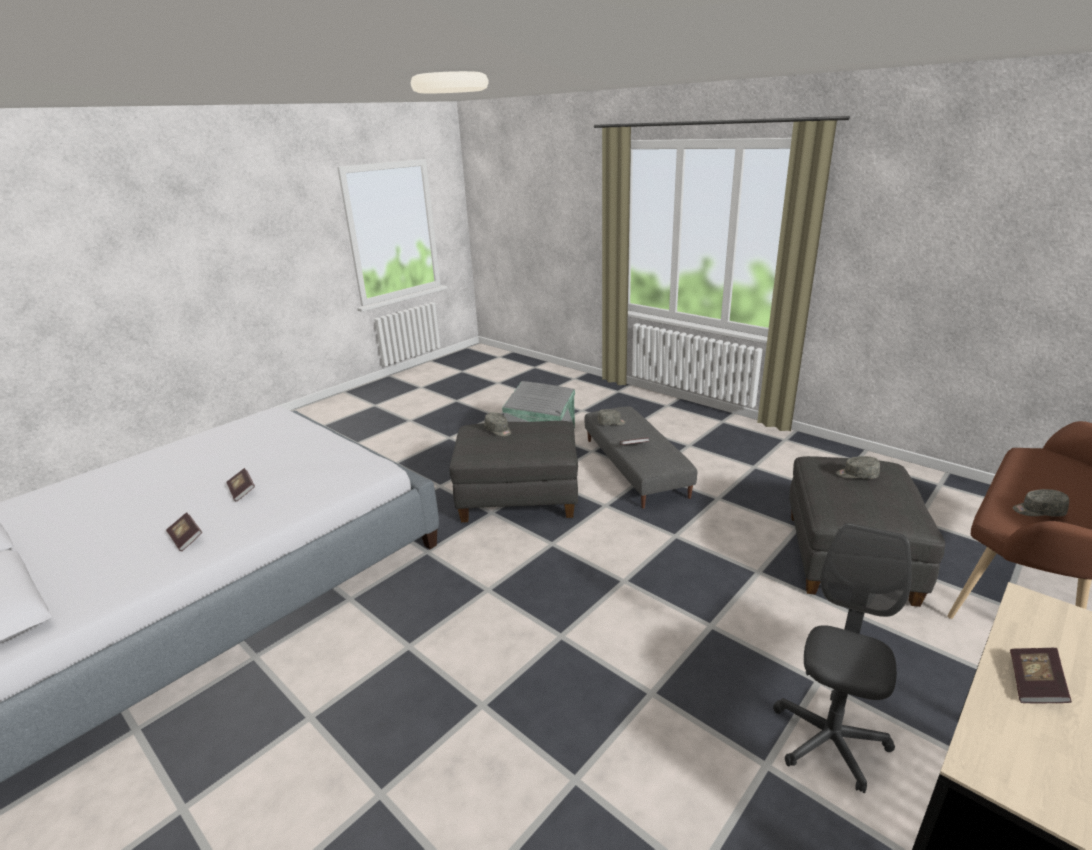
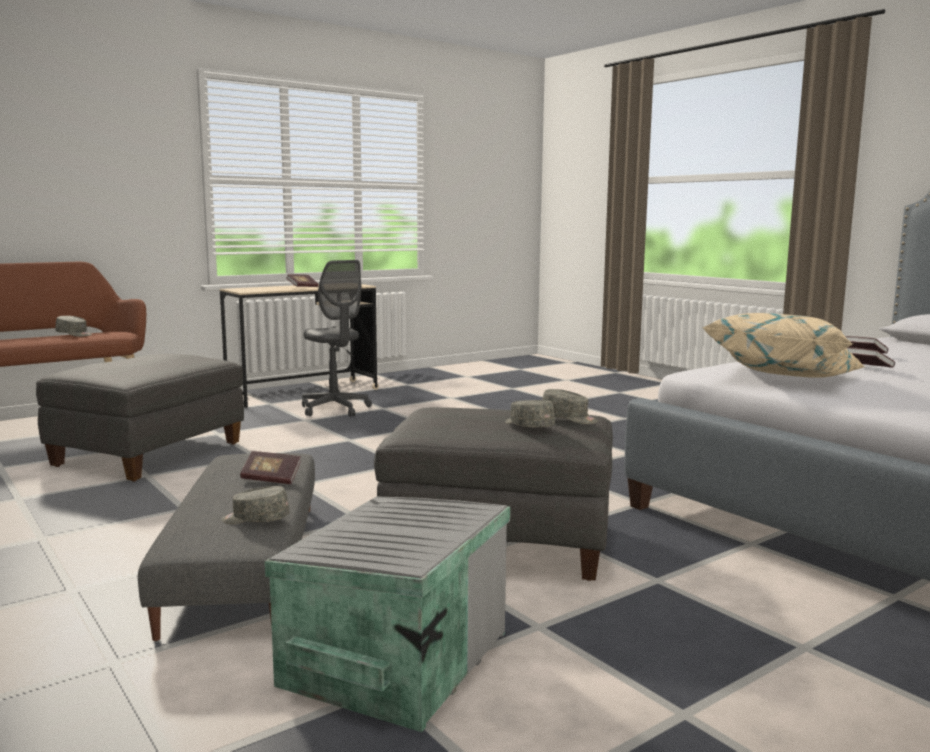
camera: 170 degrees left, 15 degrees down
grey office chair [773,523,912,794] -> grey office chair turned 75 degrees counterclockwise [302,260,372,417]
grey cap [836,456,880,479] -> grey cap moved to [542,389,598,424]
none -> beige pillow [702,313,865,378]

